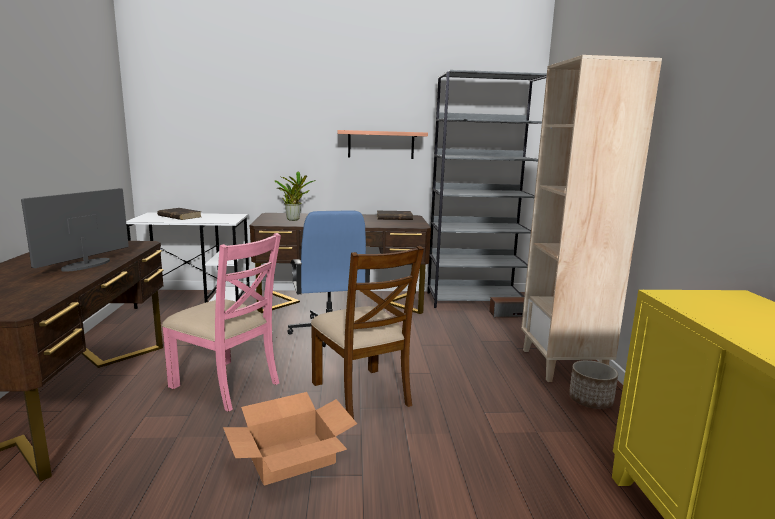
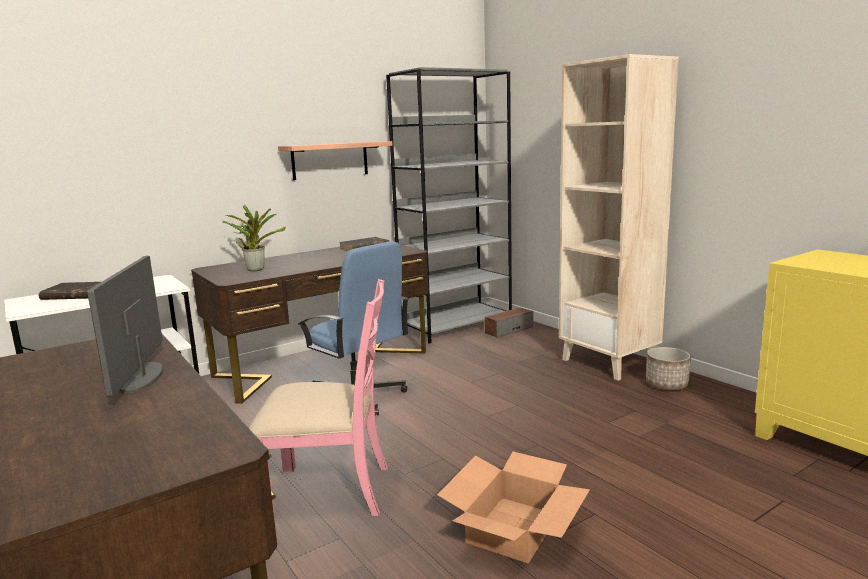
camera: 30 degrees left, 0 degrees up
brown chair [311,246,424,419] -> none

